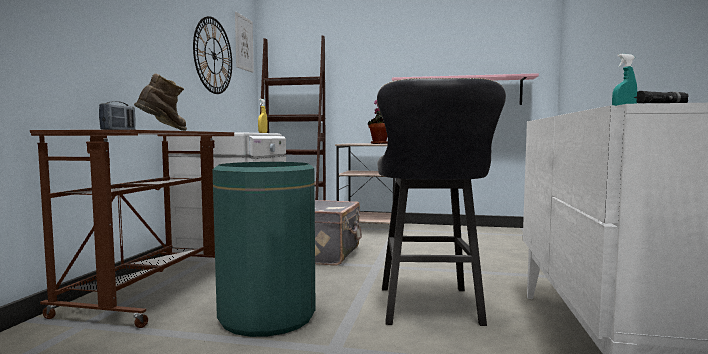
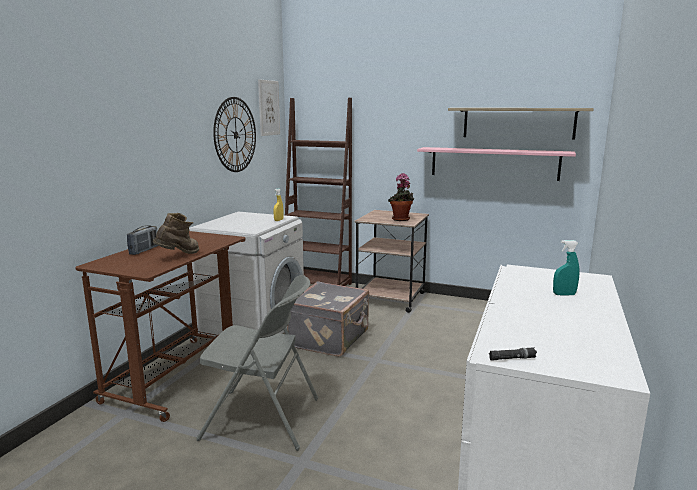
camera: 10 degrees right, 10 degrees up
green trash can [212,162,316,337] -> grey chair [196,275,319,451]
black stool [377,78,506,326] -> none
none -> shelf [448,108,594,139]

